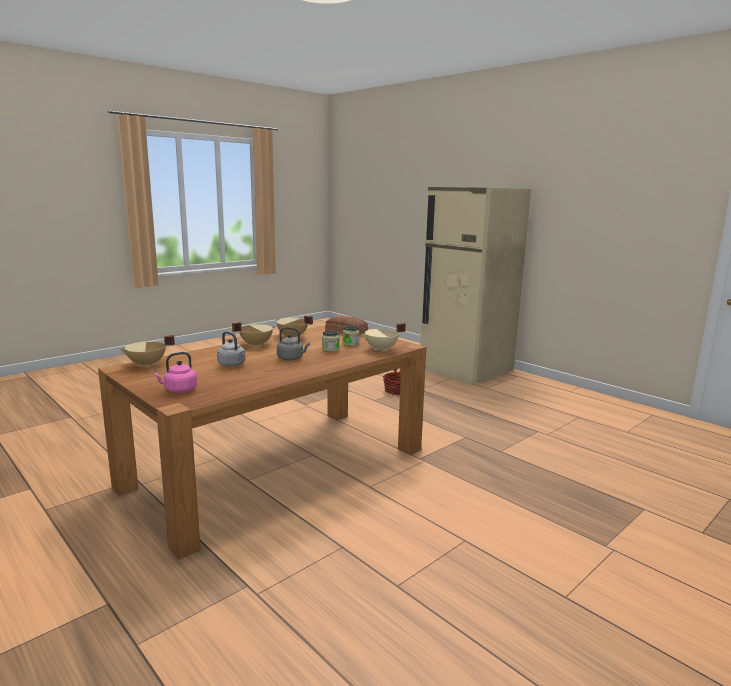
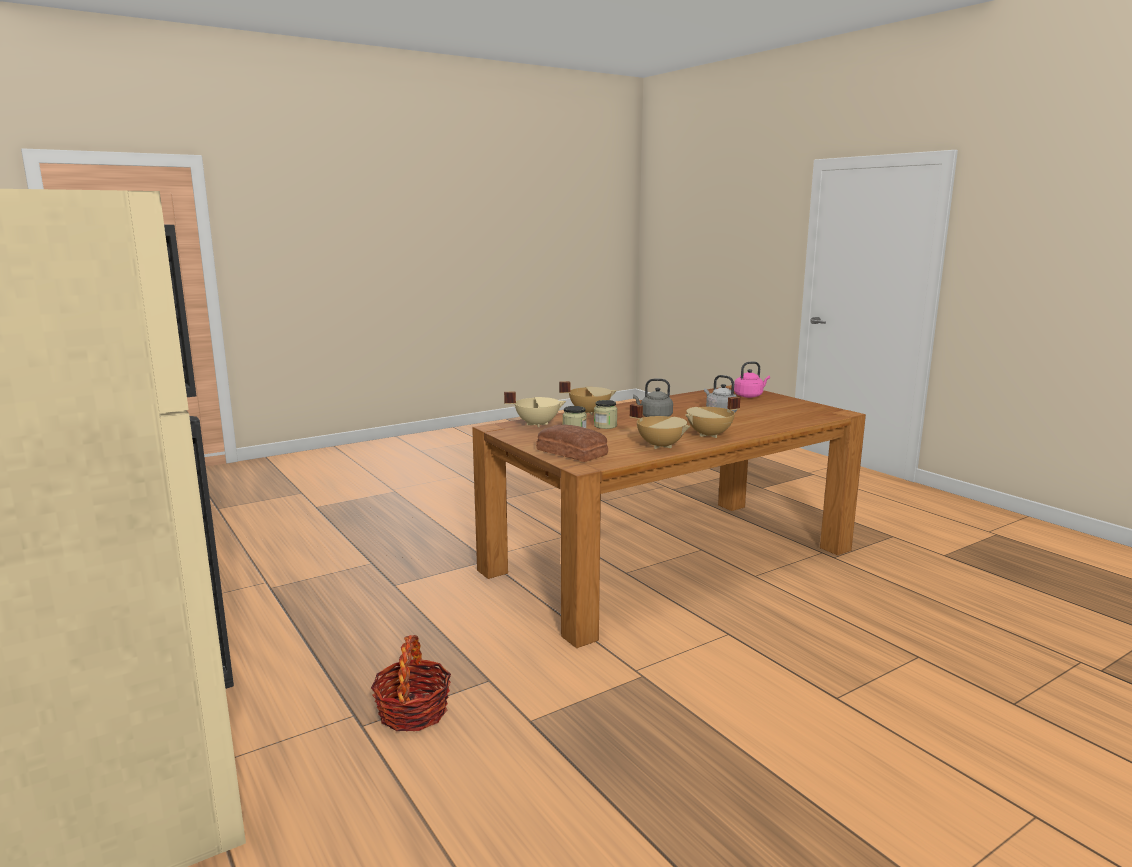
camera: 170 degrees left, 0 degrees up
beige cooking pot [119,335,175,368] -> beige cooking pot moved to [559,381,617,415]

